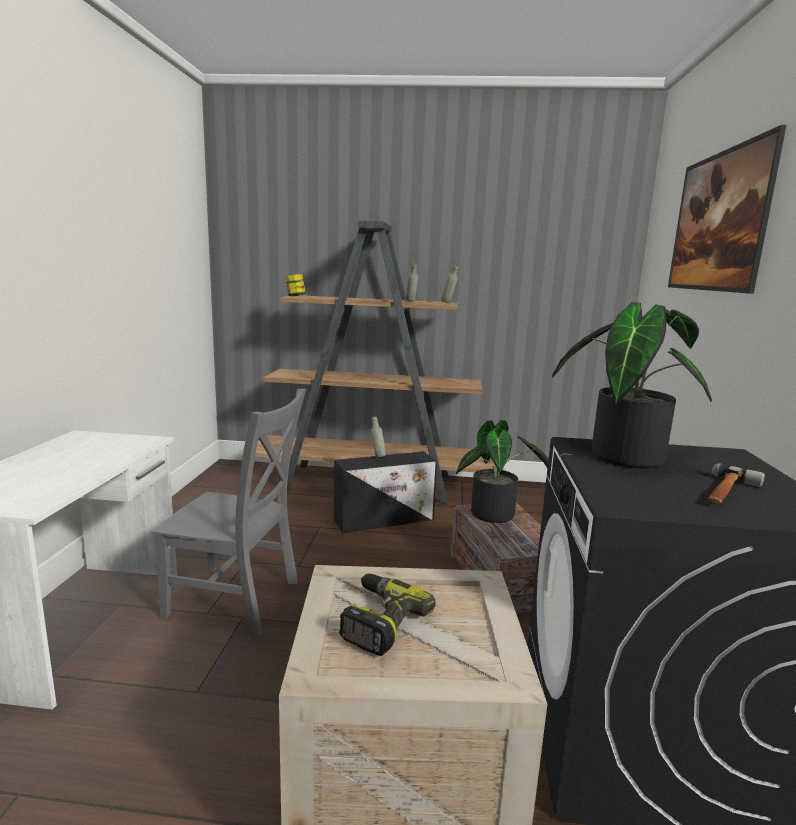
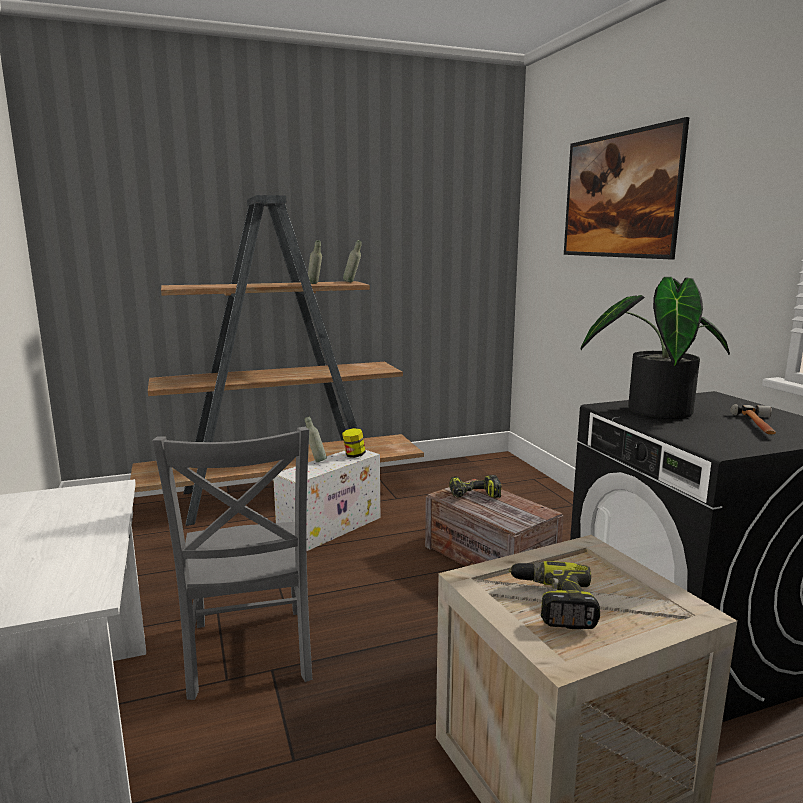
camera: 25 degrees left, 0 degrees up
grey chair [151,389,306,636] -> grey chair turned 90 degrees clockwise [152,427,312,700]
jar [285,274,305,296] -> jar moved to [342,428,366,458]
black storage box [334,451,437,533] -> white storage box [273,450,380,551]
potted plant [456,420,549,523] -> power drill [449,475,502,498]

